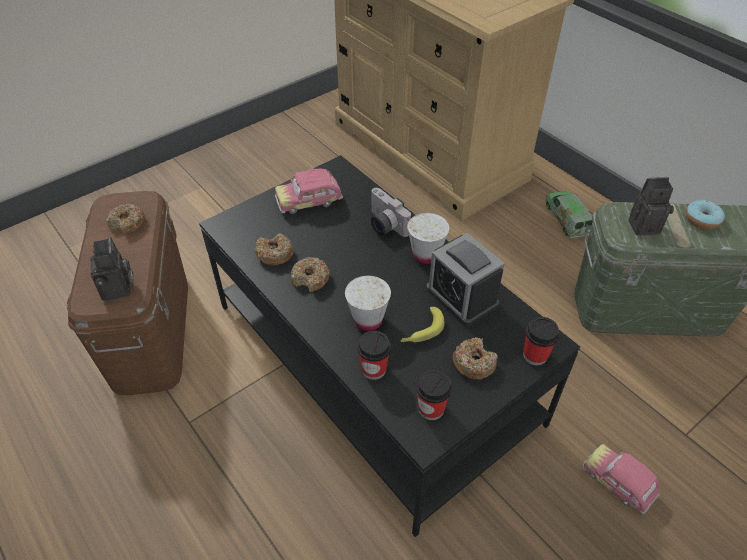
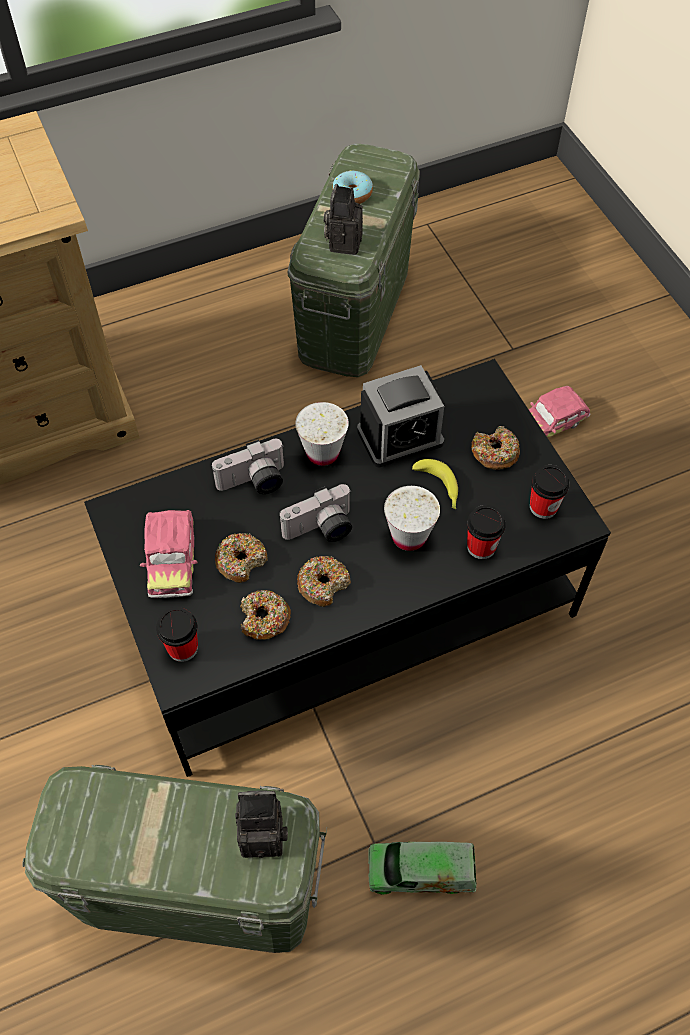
camera: 75 degrees left, 10 degrees up
brown storage box [67,191,188,395] -> green storage box [22,765,327,953]
donut [106,204,145,234] -> donut moved to [215,533,268,583]
cup [523,317,559,365] -> cup moved to [156,607,198,662]
toy truck [545,191,592,239] -> toy truck moved to [368,842,477,894]
none -> camera [279,484,352,542]

